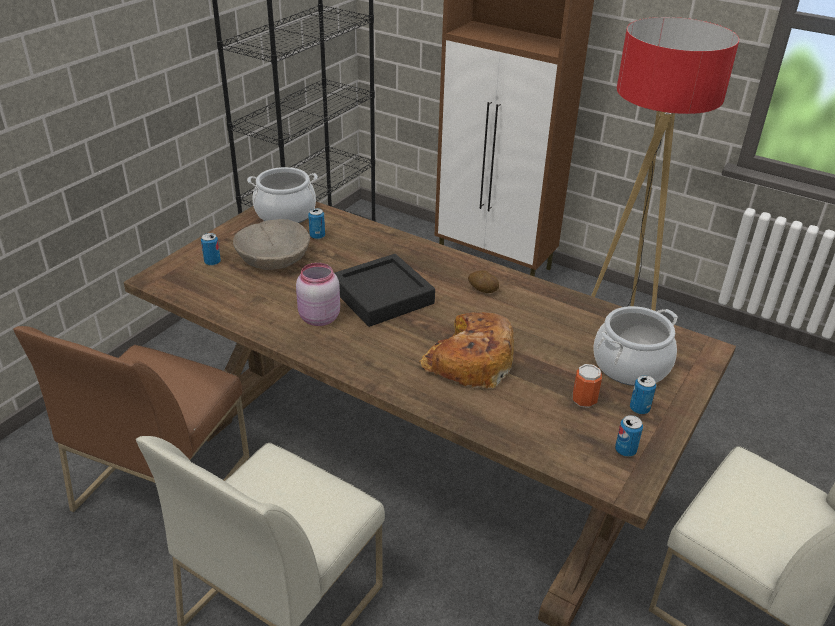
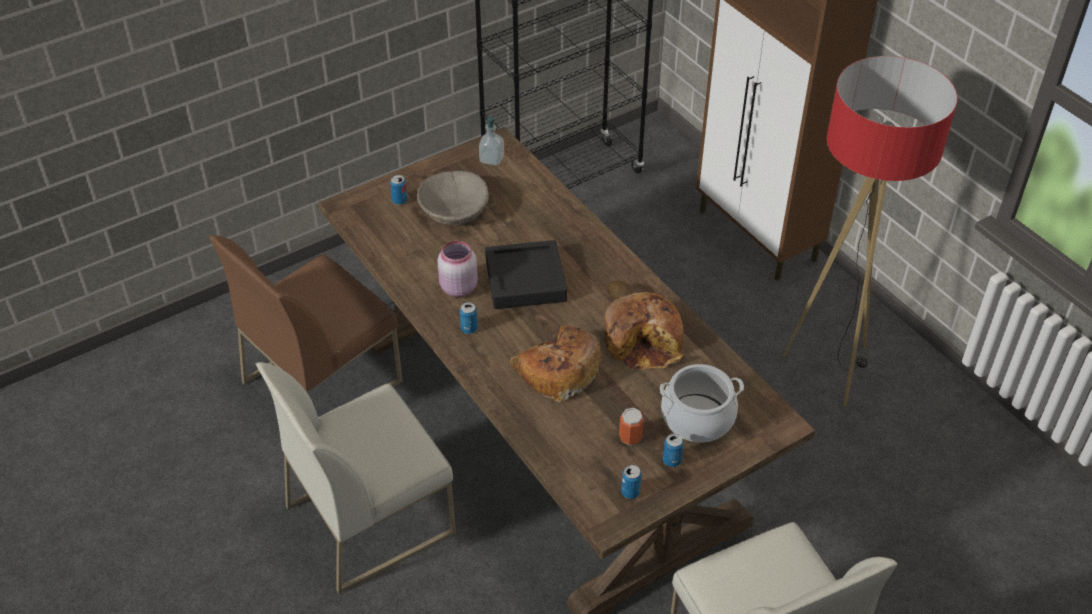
camera: 25 degrees right, 10 degrees up
cooking pot [247,167,318,223] -> soap dispenser [479,117,504,166]
can [308,208,325,239] -> can moved to [460,302,478,334]
none -> bread [605,292,684,370]

